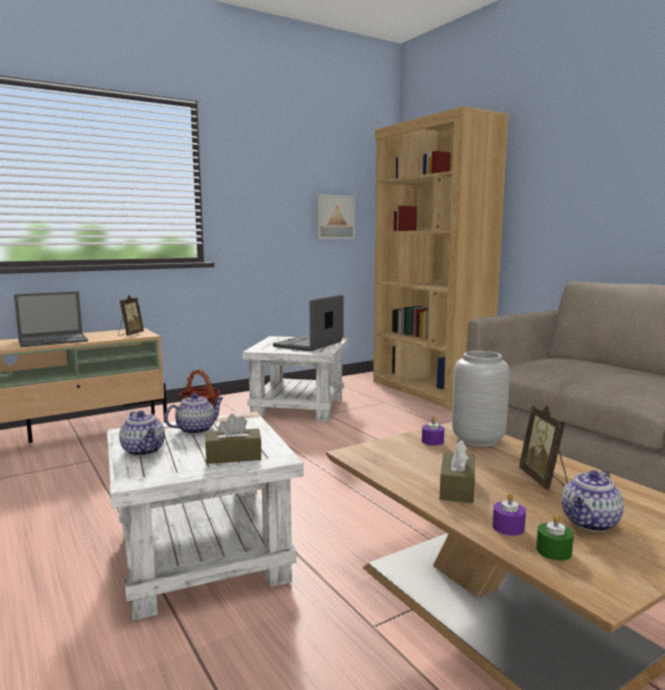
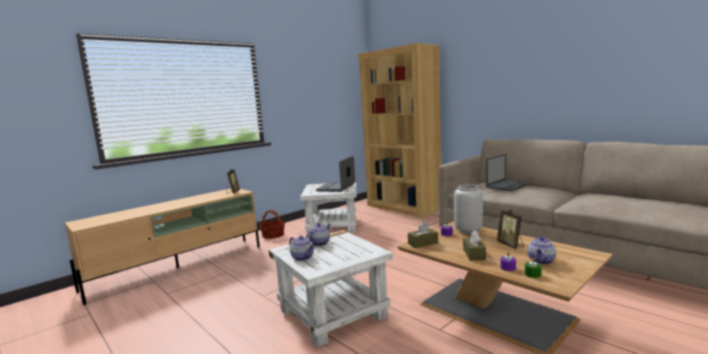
camera: 10 degrees left, 0 degrees up
laptop [14,291,88,347] -> laptop moved to [486,154,531,191]
brown tissue box [205,414,262,464] -> brown tissue box moved to [408,222,438,248]
picture [316,194,355,239] -> none

